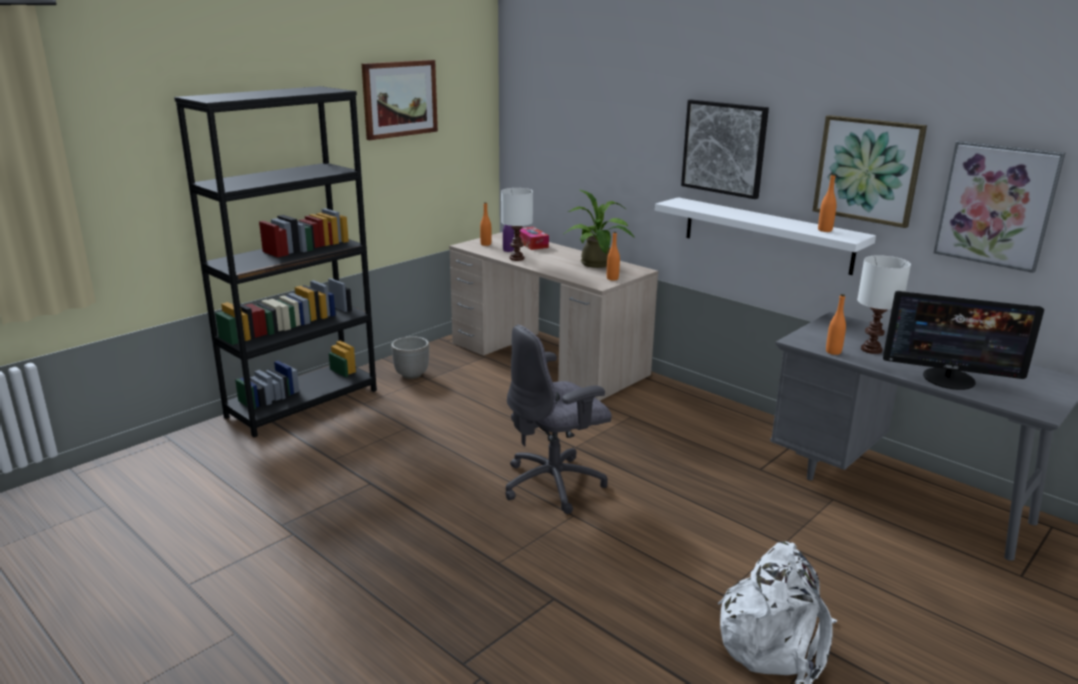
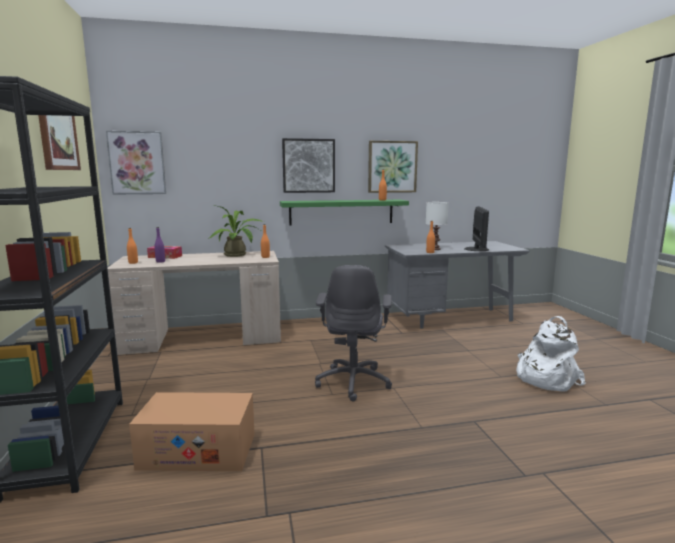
camera: 55 degrees left, 10 degrees down
planter [391,336,429,379] -> none
white table lamp [501,188,533,261] -> none
white shelf [655,197,876,275] -> green shelf [280,200,409,225]
monitor [883,291,1044,390] -> monitor turned 45 degrees counterclockwise [464,206,489,251]
picture [934,141,1065,273] -> picture moved to [106,131,166,194]
none -> cardboard box [129,392,255,471]

